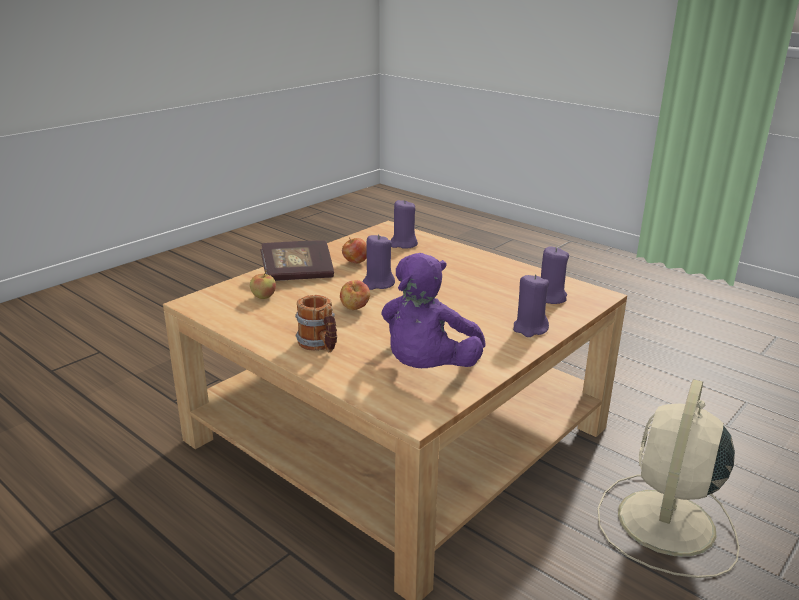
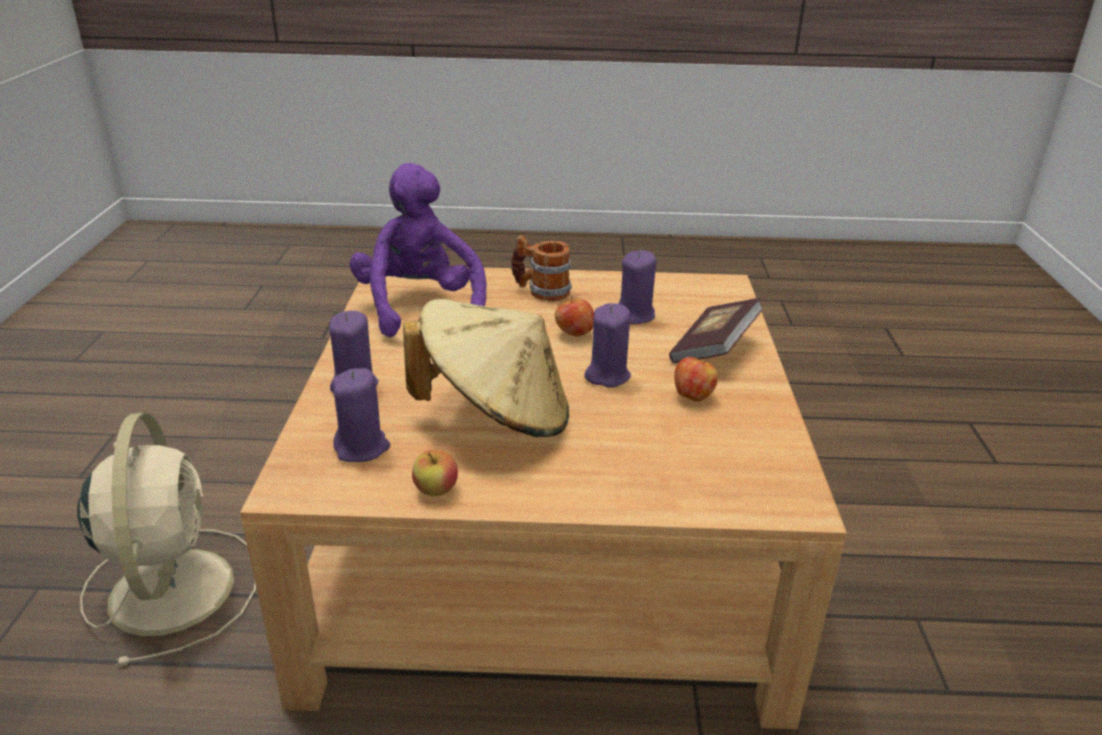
camera: 140 degrees right, 5 degrees up
apple [250,270,276,299] -> apple moved to [412,450,458,496]
purple candle [390,200,418,249] -> purple candle moved to [618,250,657,324]
none -> beige hat [403,299,569,437]

